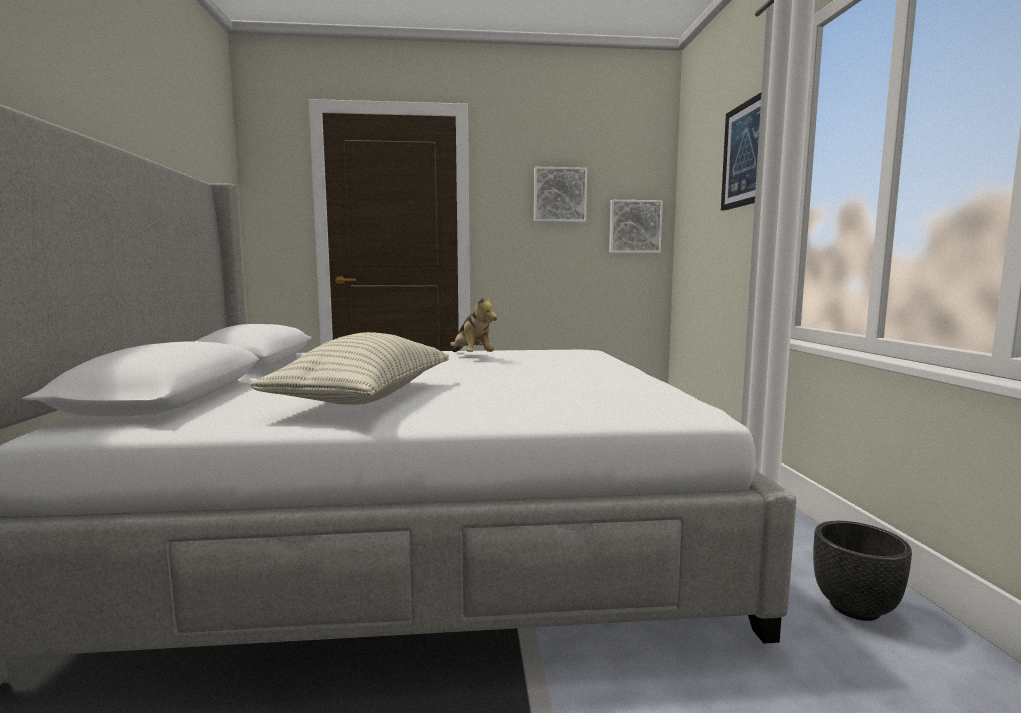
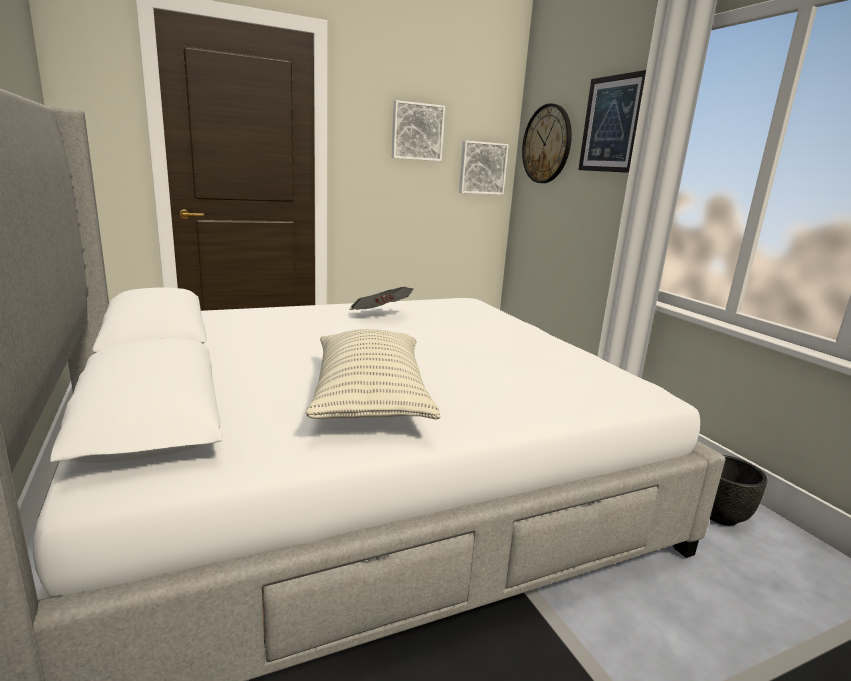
camera: 20 degrees left, 10 degrees up
plush toy [450,296,497,352] -> newspaper [349,287,414,310]
none -> wall clock [522,103,572,183]

